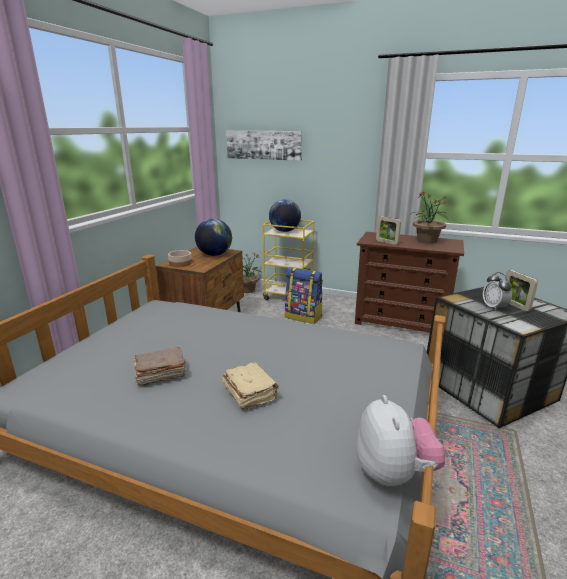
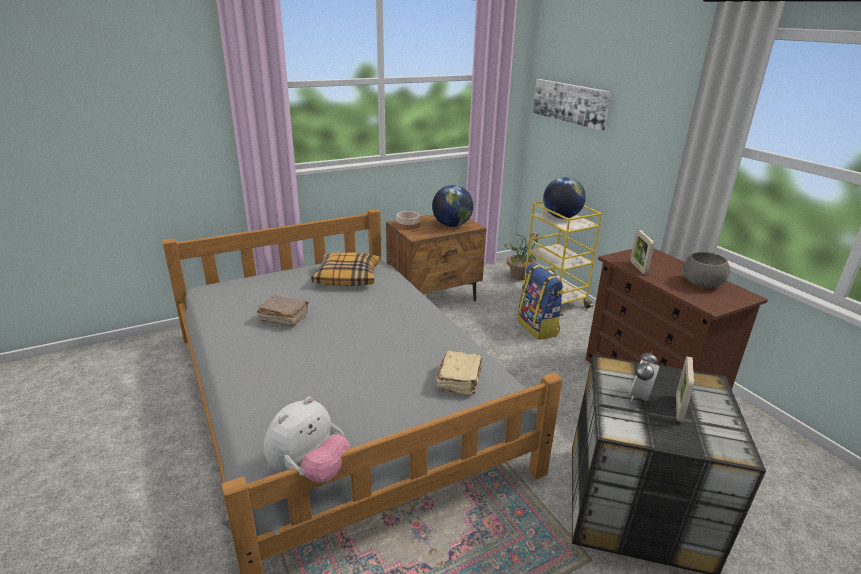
camera: 40 degrees right, 5 degrees up
beige book [222,362,279,410] -> beige book moved to [437,350,482,395]
potted plant [411,191,449,244] -> grey bowl [683,252,730,287]
none -> pillow [311,252,380,286]

